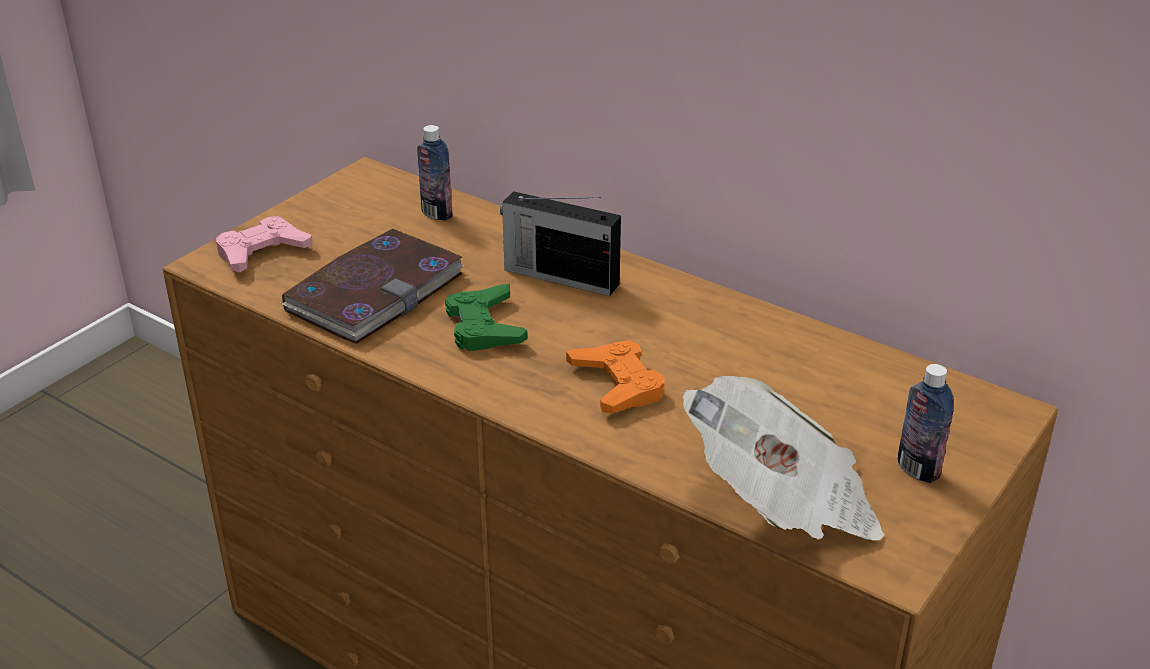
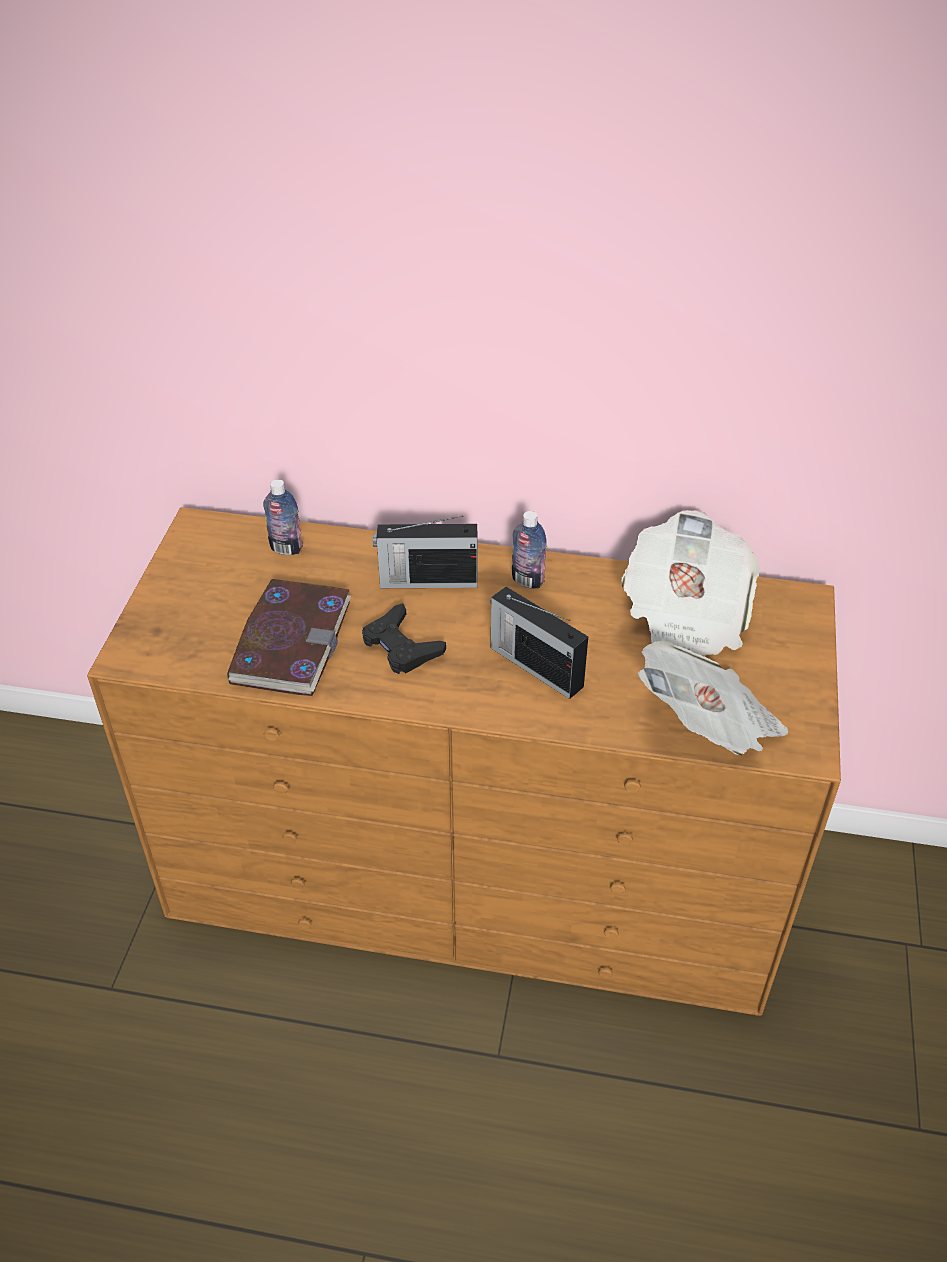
camera: 25 degrees left, 10 degrees up
pink game controller [216,216,312,272] -> none
green game controller [445,284,527,351] -> black game controller [362,603,446,674]
orange game controller [566,340,665,413] -> radio [490,587,588,699]
bottle [898,364,954,483] -> bottle moved to [512,511,547,589]
none -> newspaper [622,510,760,656]

